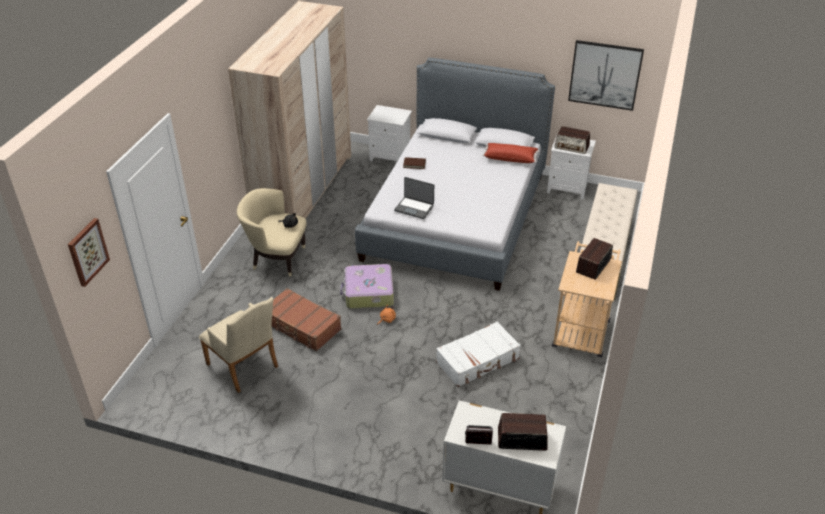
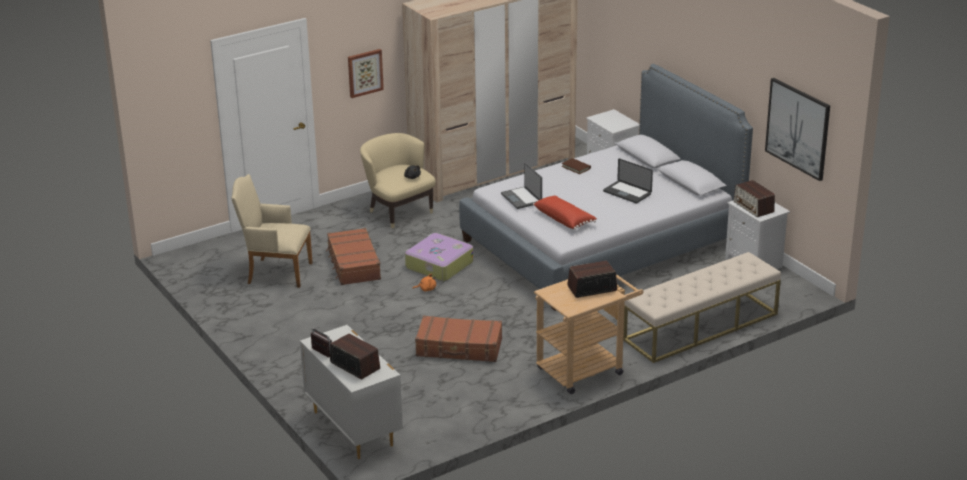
camera: 40 degrees right, 10 degrees down
picture [68,218,110,287] -> picture moved to [348,49,384,98]
beige armchair [199,297,278,393] -> beige armchair turned 105 degrees clockwise [231,174,313,288]
white suitcase [436,321,521,387] -> brown suitcase [415,315,502,362]
red pillow [482,143,539,163] -> red pillow moved to [533,196,597,230]
none -> laptop [603,159,653,203]

